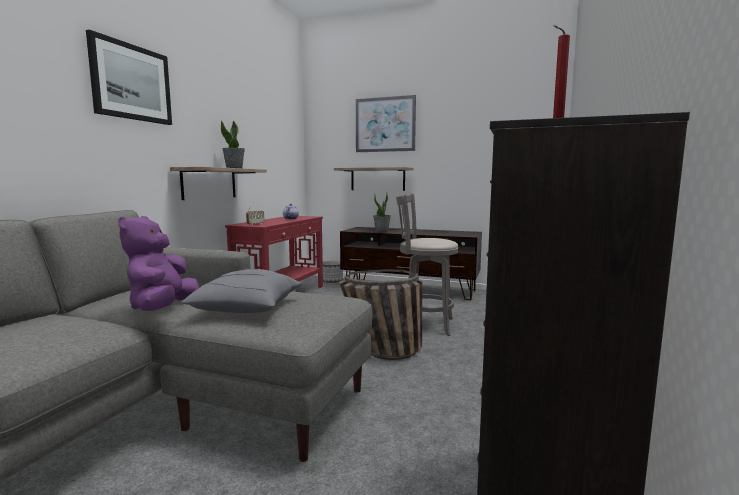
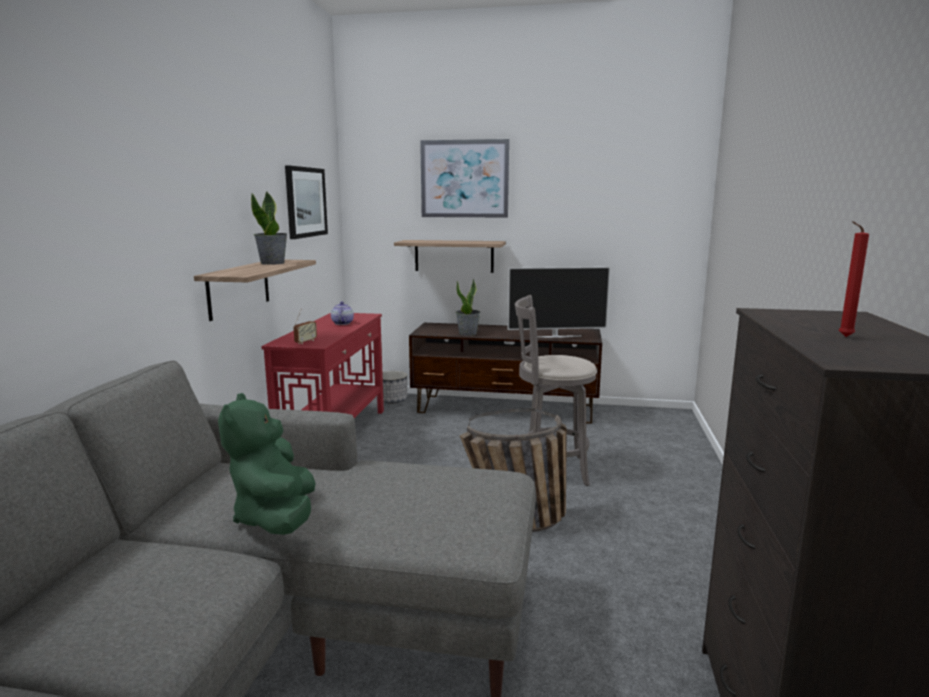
camera: 10 degrees left, 5 degrees up
picture [86,30,172,125] -> picture moved to [285,165,328,239]
purple plush toy [118,216,199,311] -> green plush toy [218,393,316,535]
grey pillow [180,269,302,313] -> none
none -> television [507,267,610,338]

